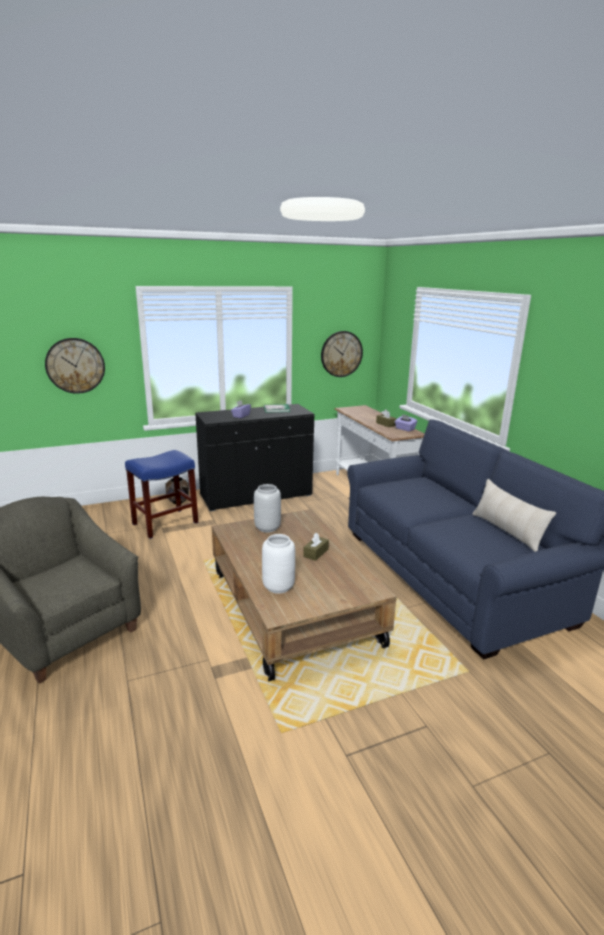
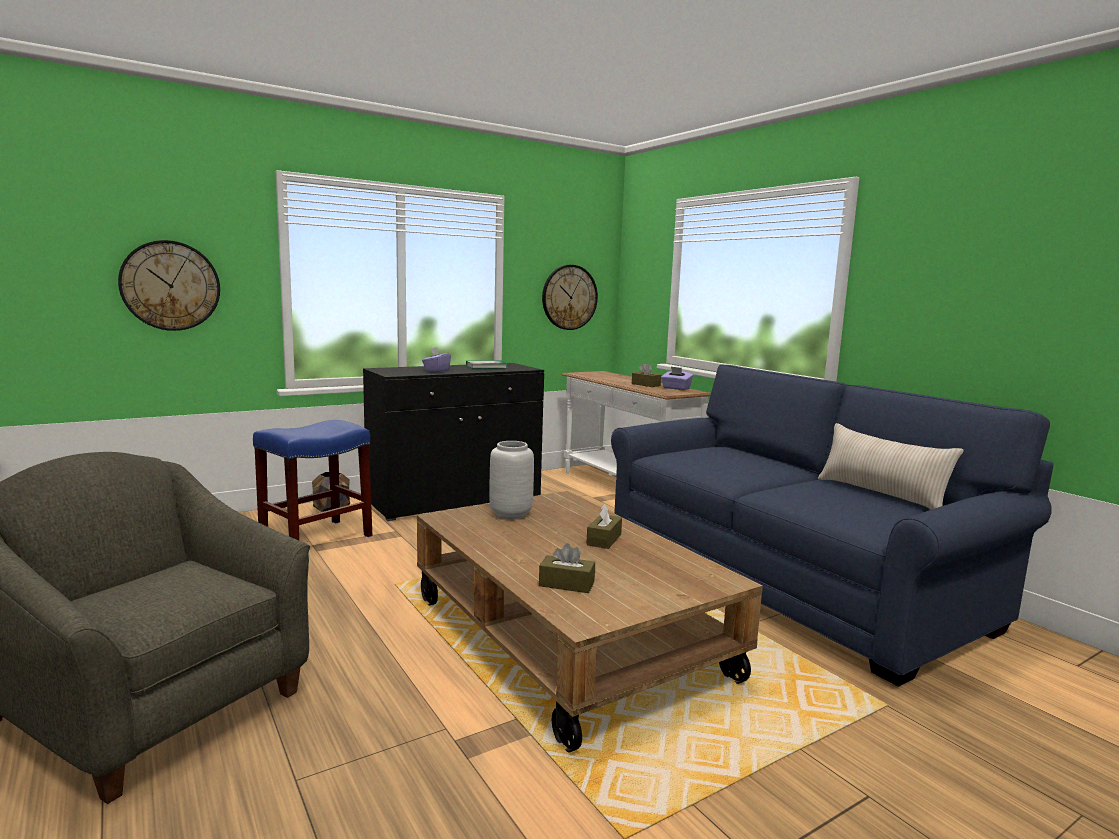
camera: 10 degrees left, 10 degrees down
white vase [262,534,295,594] -> brown tissue box [539,543,595,593]

